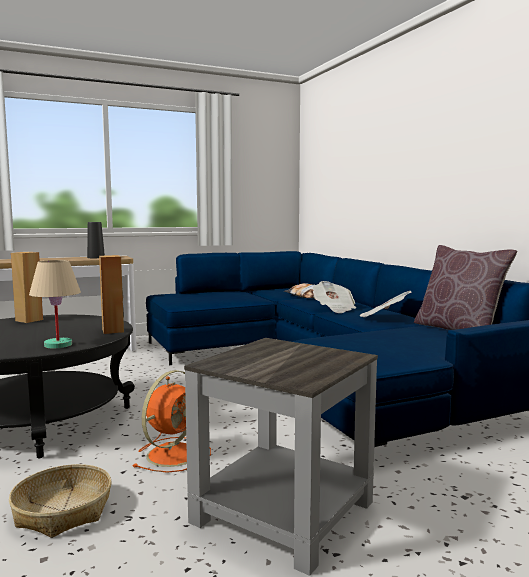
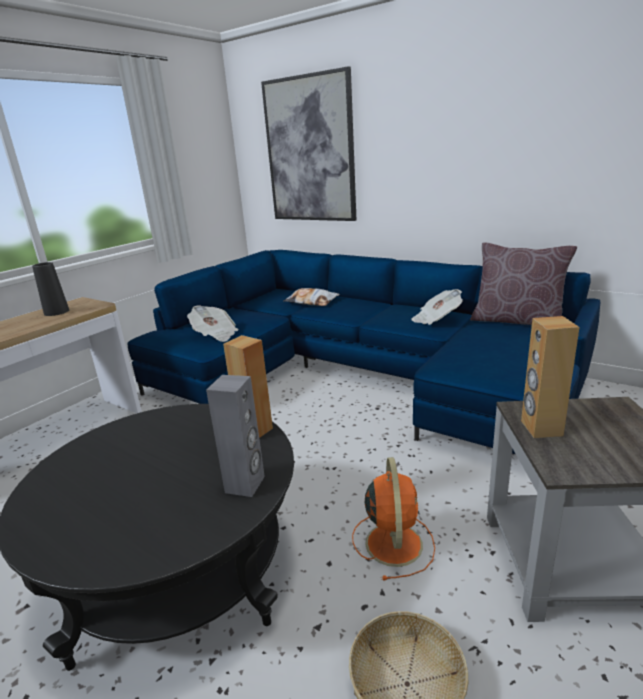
camera: 30 degrees left, 15 degrees up
brown speaker [11,252,43,323] -> brown speaker moved to [521,316,580,438]
beige table lamp [29,260,81,348] -> grey speaker [206,375,265,497]
newspaper [313,281,356,313] -> newspaper moved to [187,305,239,342]
none -> picture [261,67,356,221]

